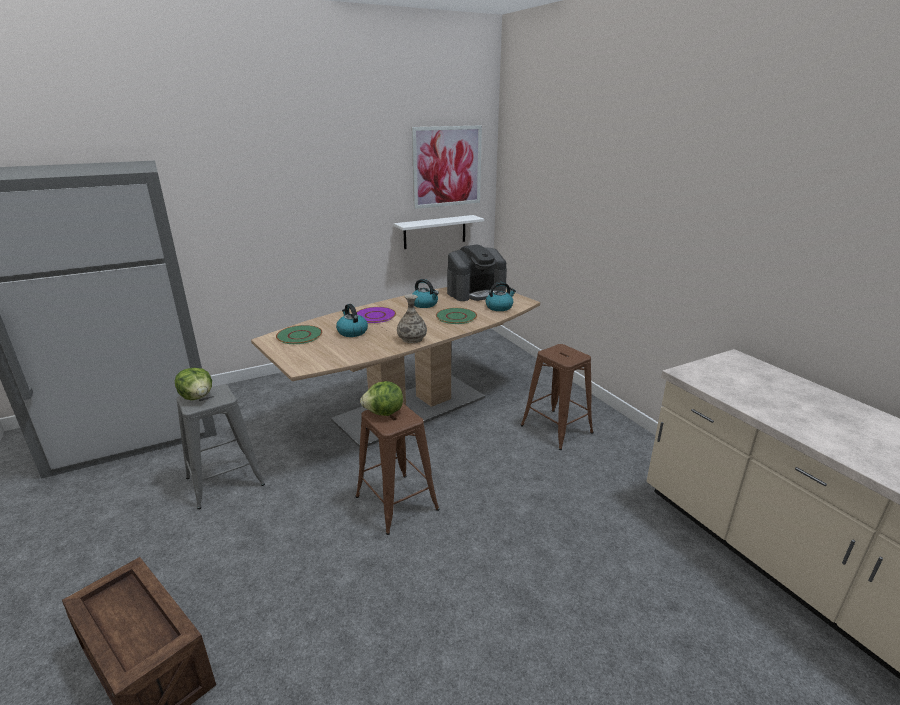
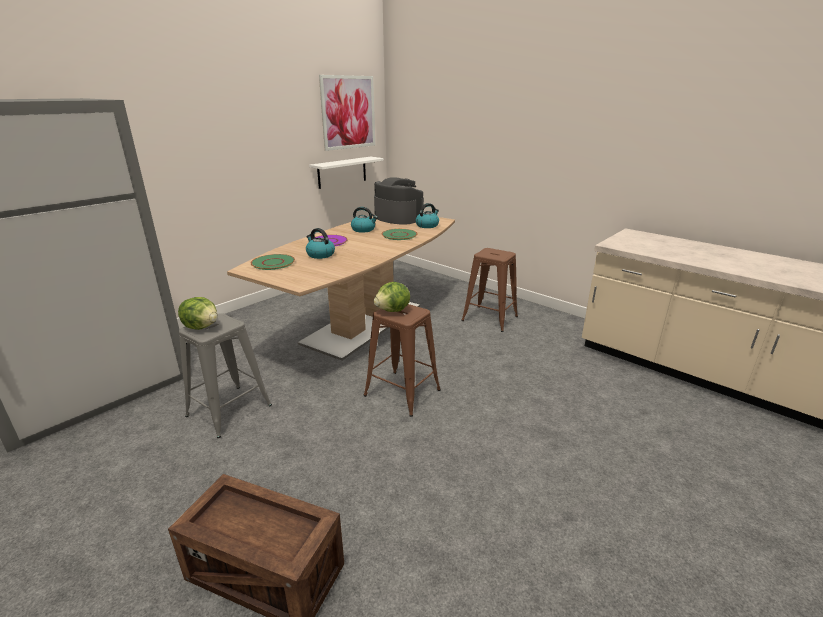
camera: 20 degrees left, 0 degrees up
vase [397,294,427,343] -> none
coffee machine [447,245,507,301] -> coffee machine turned 90 degrees counterclockwise [374,177,424,225]

